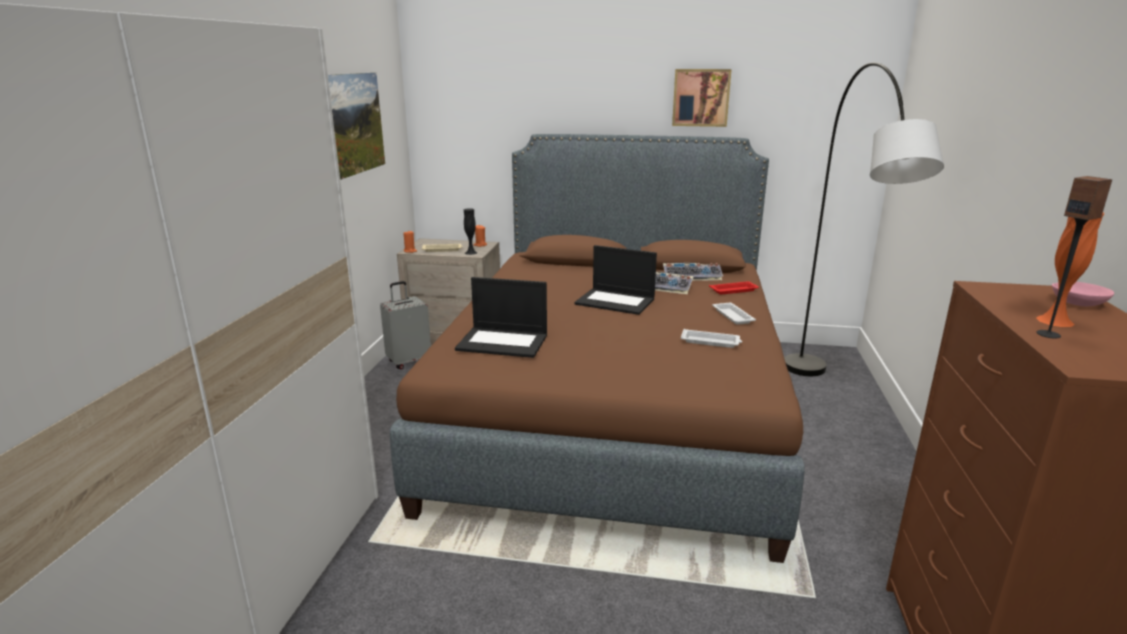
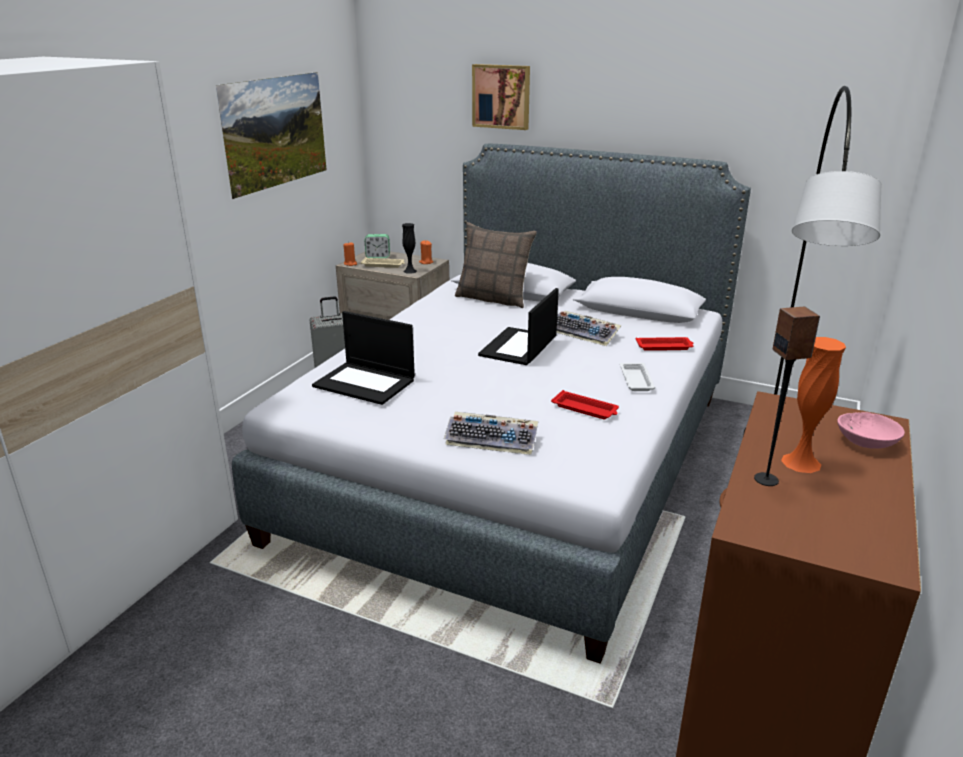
camera: 15 degrees right, 5 degrees up
brown bed [390,134,805,563] -> grey bed [232,144,751,664]
laptop [575,245,657,315] -> laptop turned 75 degrees clockwise [478,288,559,365]
keyboard [663,263,723,281] -> keyboard moved to [444,412,538,455]
picture [672,69,732,127] -> picture moved to [472,64,530,130]
white tray [681,329,742,348] -> red tray [551,390,619,419]
none -> alarm clock [365,234,390,258]
none -> pillow [455,222,537,308]

